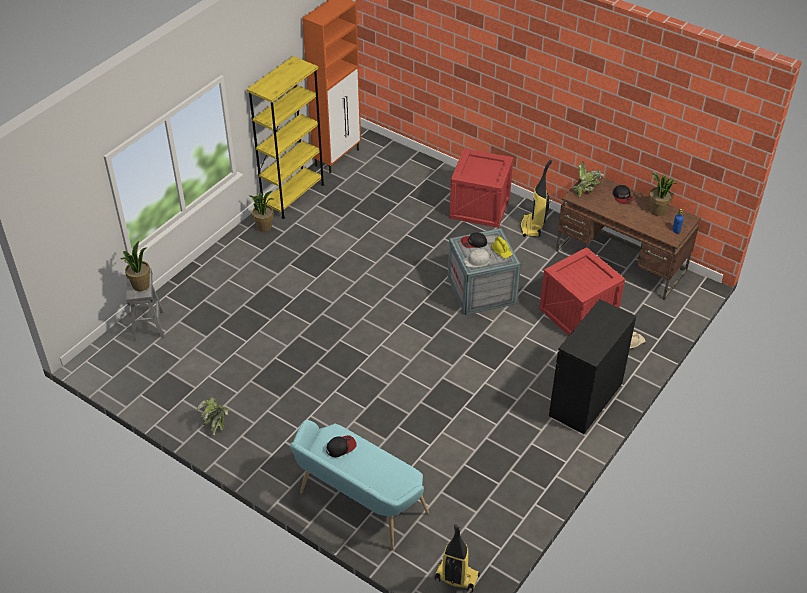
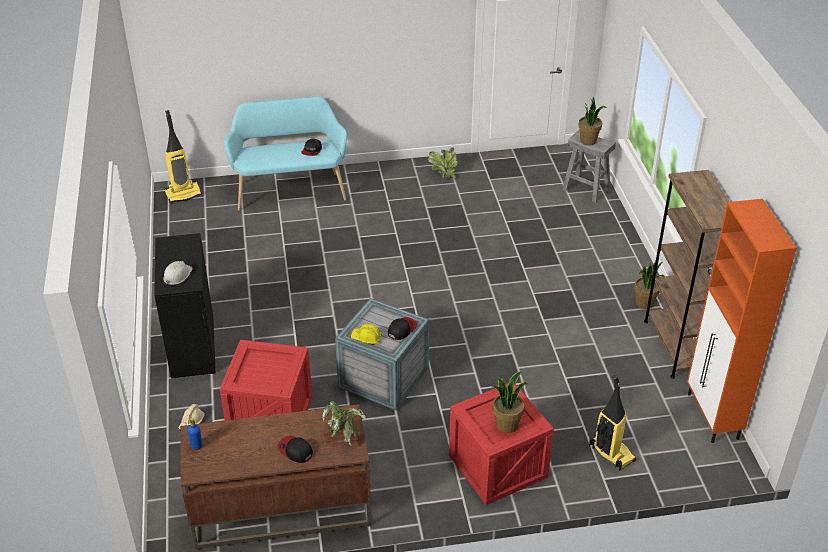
camera: 135 degrees right, 5 degrees down
yellow bookcase [246,56,325,219] -> brown bookcase [644,170,729,379]
white hard hat [463,249,491,267] -> white hard hat moved to [163,261,193,285]
vacuum cleaner [520,160,552,237] -> vacuum cleaner moved to [589,375,636,471]
potted plant [649,173,678,216] -> potted plant moved to [492,371,529,433]

